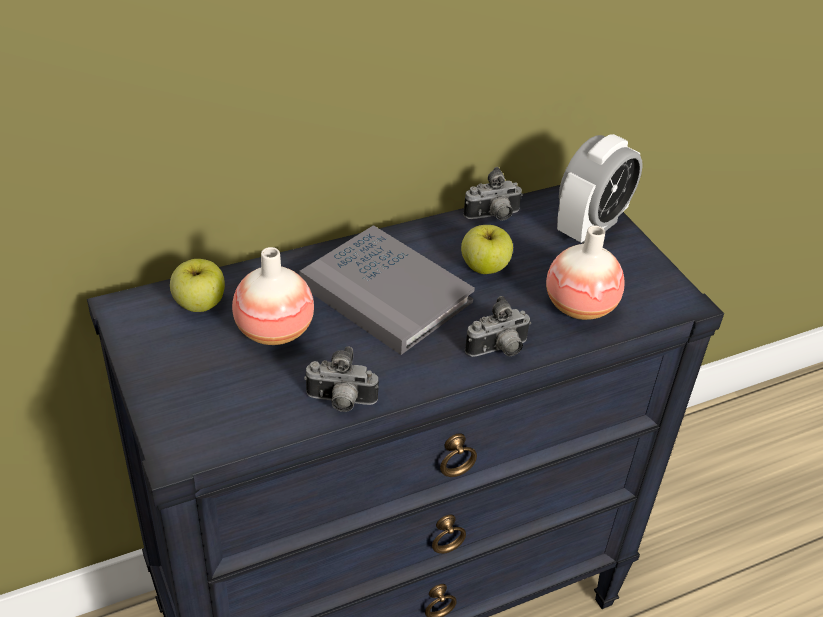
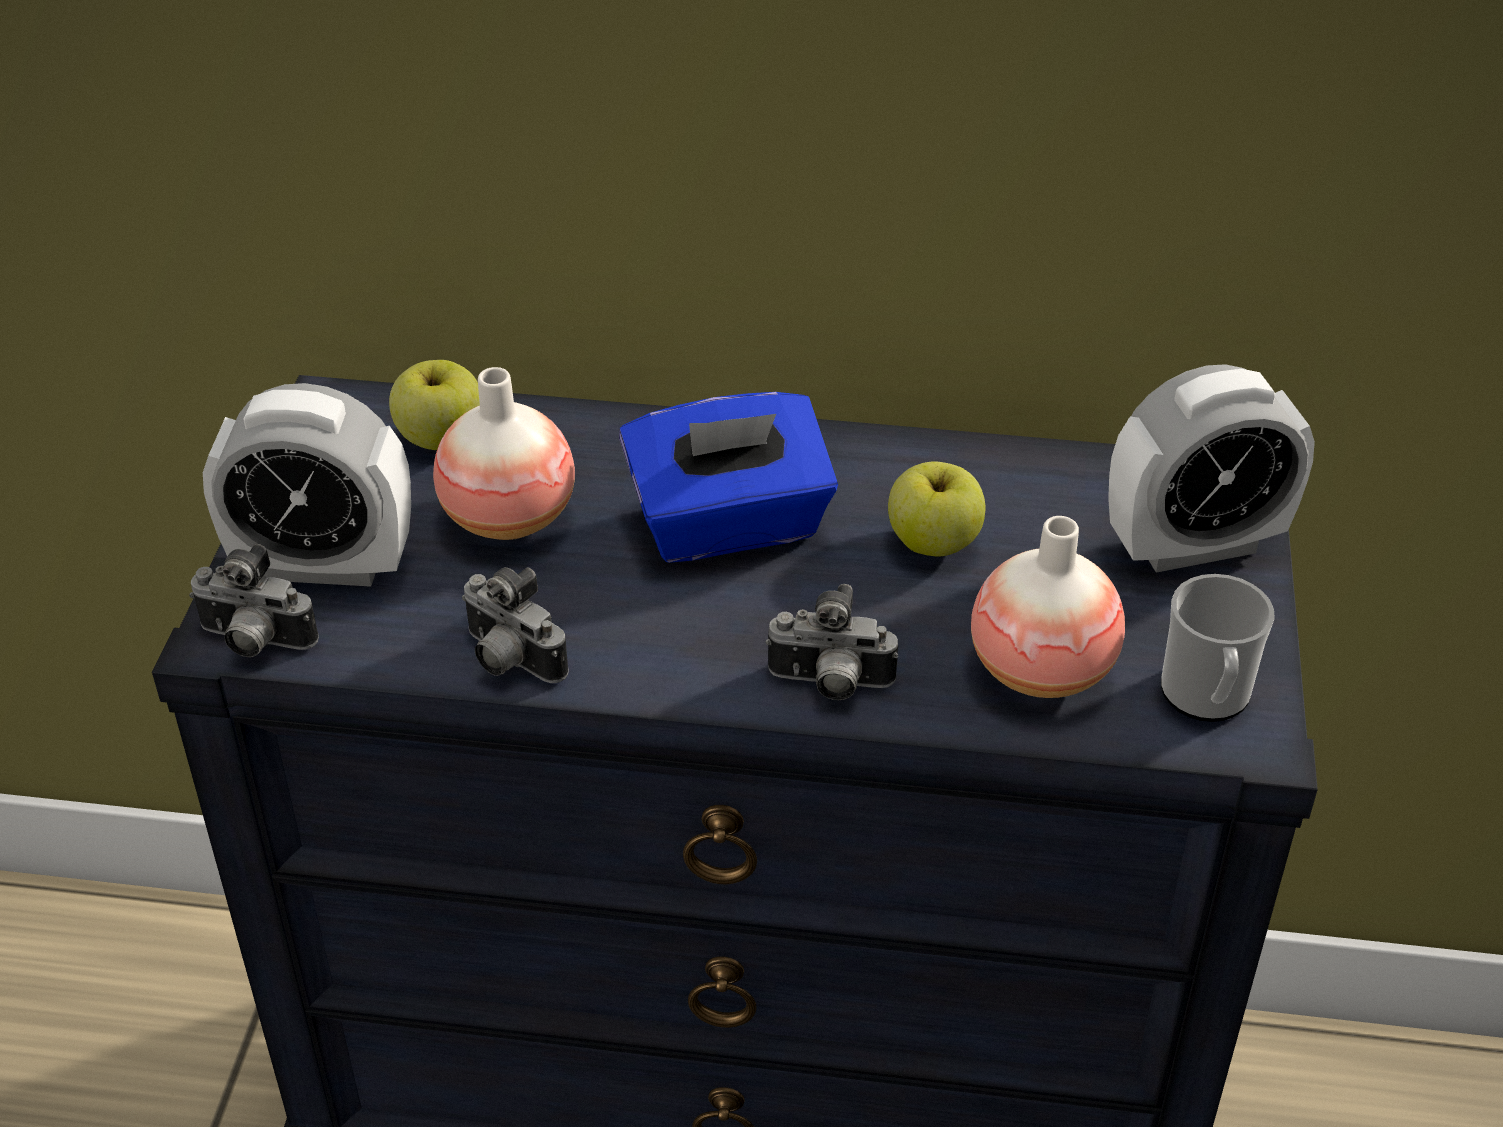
camera: 35 degrees right, 0 degrees up
grey book [299,225,475,355] -> blue tissue box [619,392,838,563]
camera [463,167,523,220] -> camera moved to [189,544,319,657]
none -> alarm clock [203,383,411,587]
none -> mug [1161,574,1275,722]

